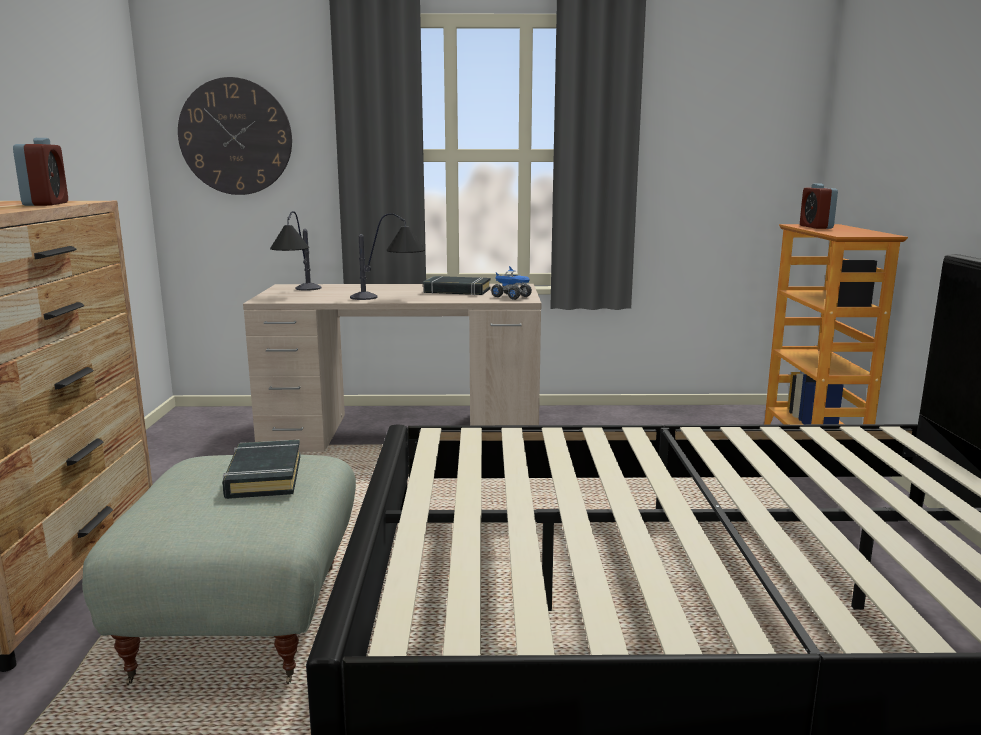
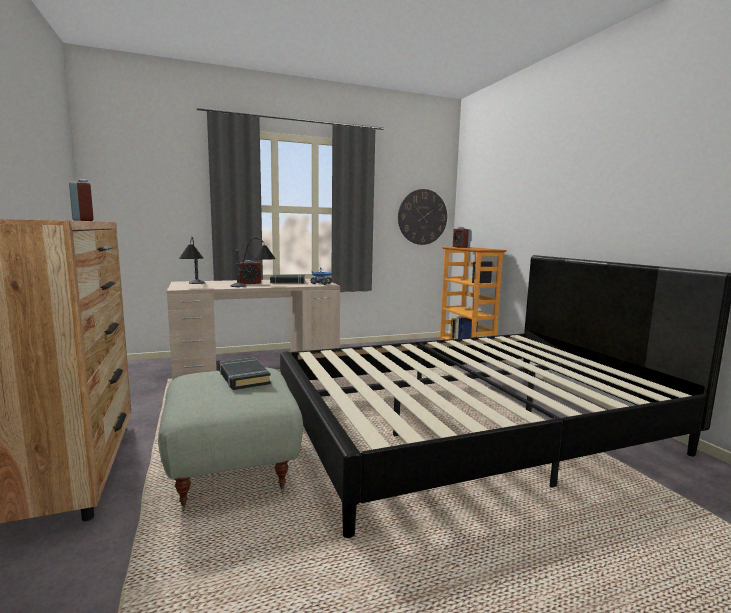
camera: 20 degrees left, 5 degrees down
wall clock [178,77,292,195] -> wall clock moved to [398,189,447,245]
none -> alarm clock [239,260,261,284]

